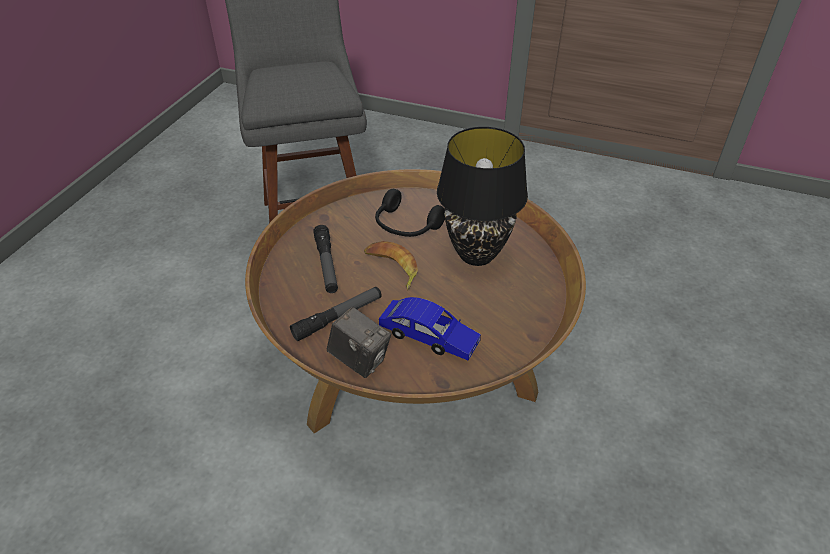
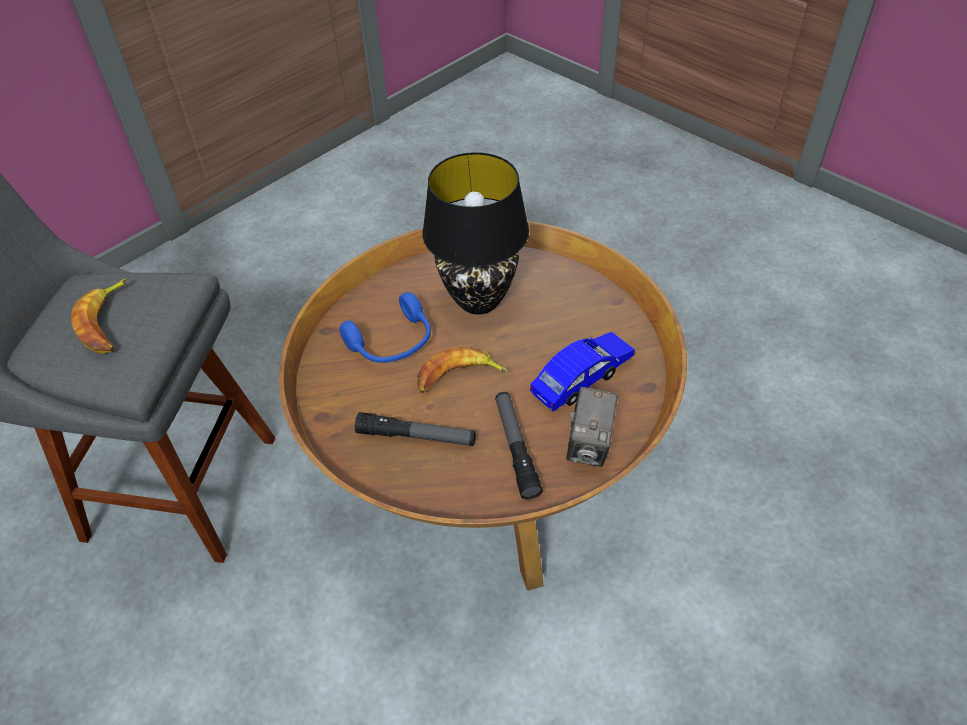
camera: 65 degrees left, 5 degrees up
camera [327,307,391,378] -> camera turned 135 degrees clockwise [566,387,618,467]
black headphones [375,189,445,237] -> blue headphones [339,292,431,363]
none -> banana [71,278,129,353]

